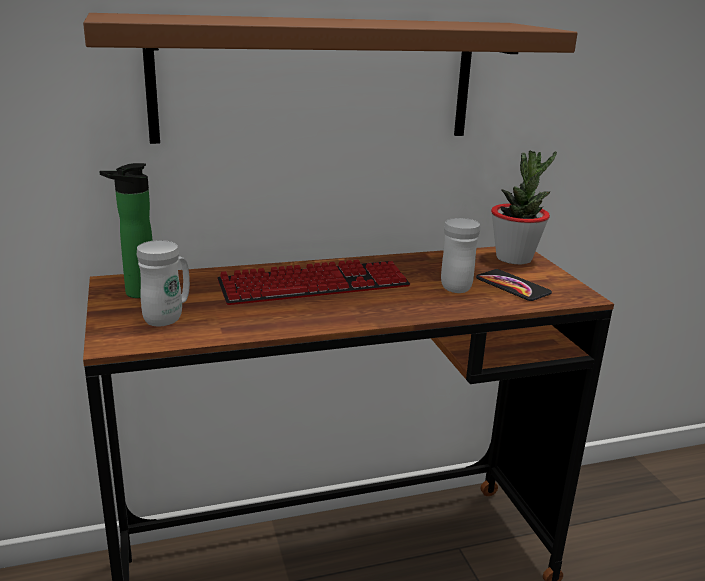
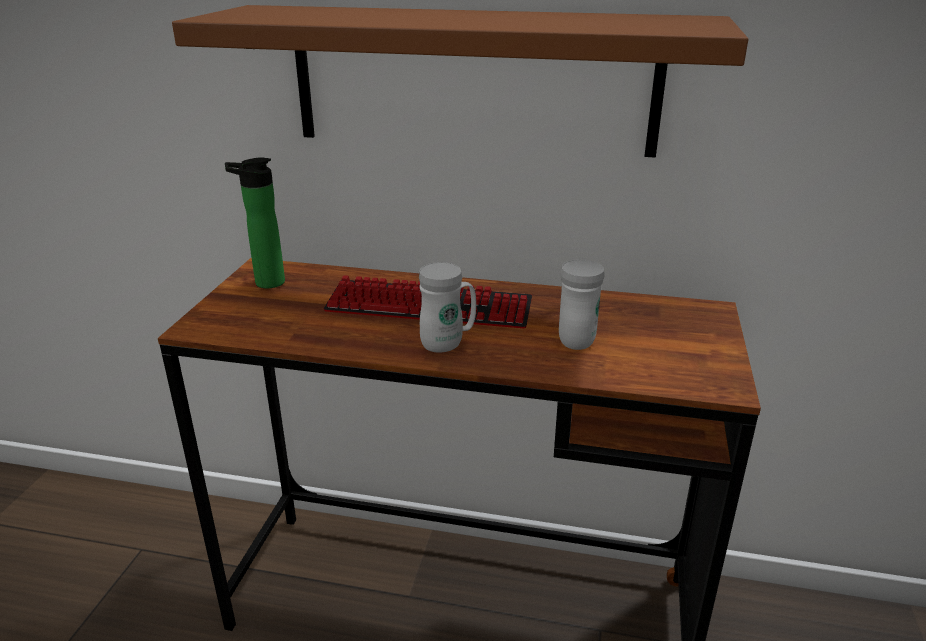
camera: 30 degrees right, 5 degrees up
white mug [136,240,190,327] -> white mug moved to [419,262,476,352]
phone [476,269,552,301] -> none
potted plant [491,150,557,264] -> none

